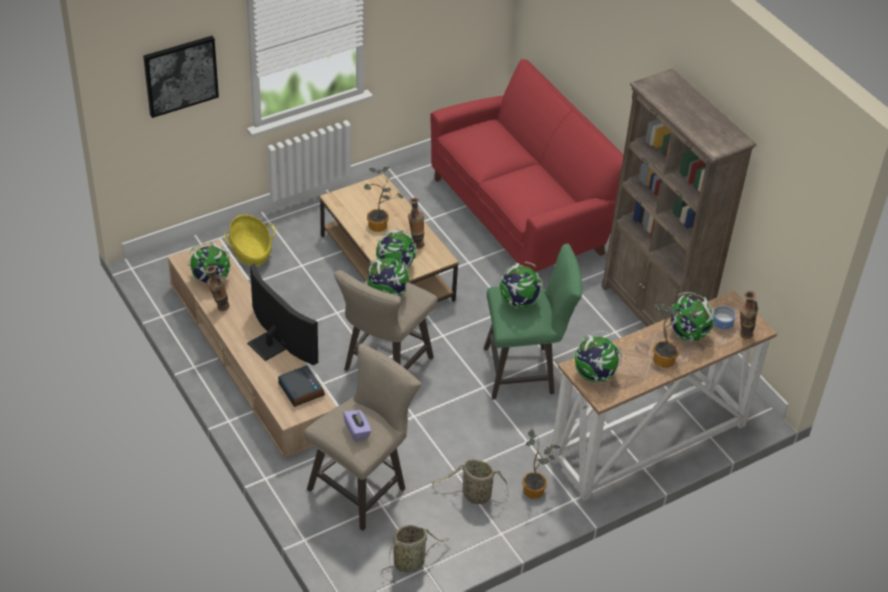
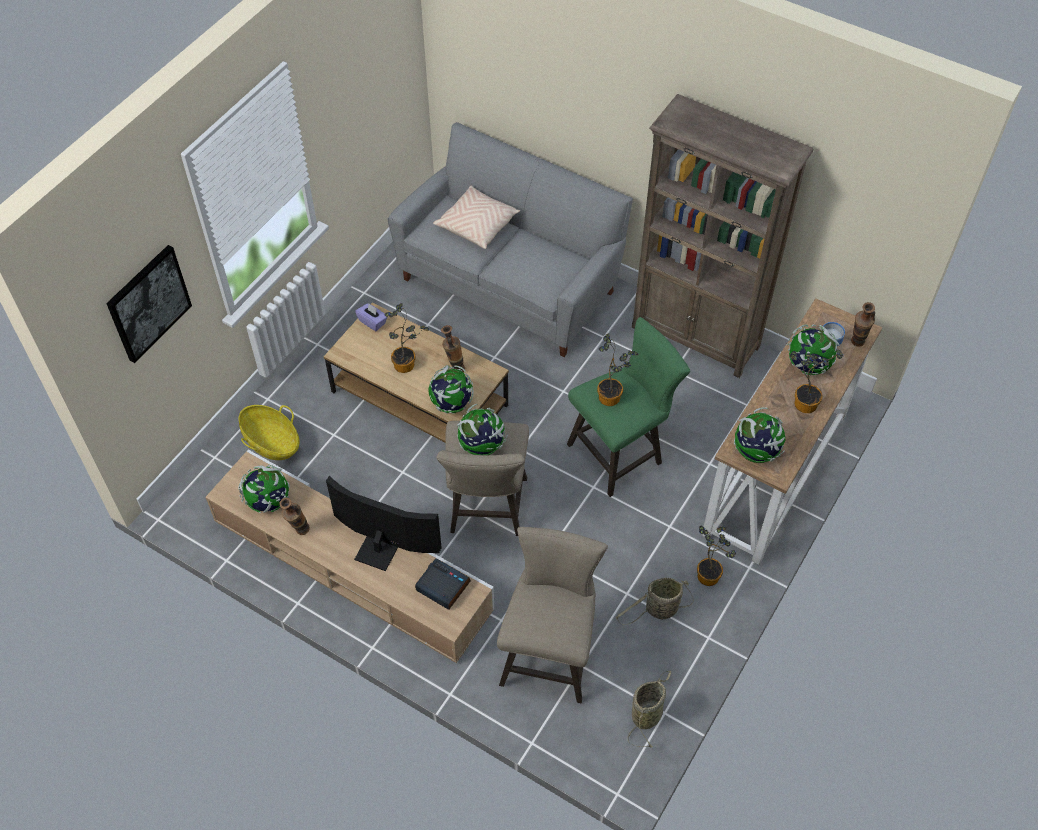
camera: 25 degrees left, 10 degrees up
purple tissue box [343,410,372,441] -> purple tissue box moved to [355,303,387,331]
red sofa [430,59,624,272] -> grey sofa [388,122,633,357]
globe [500,262,543,308] -> potted plant [597,334,639,406]
none -> beige pillow [433,186,520,249]

